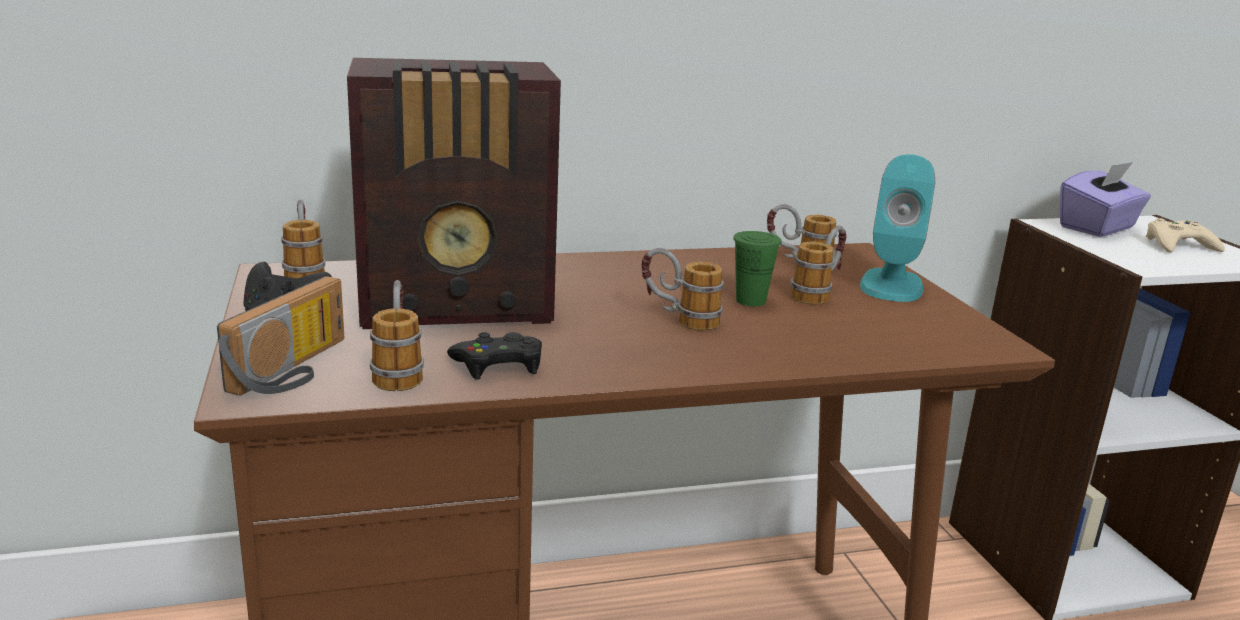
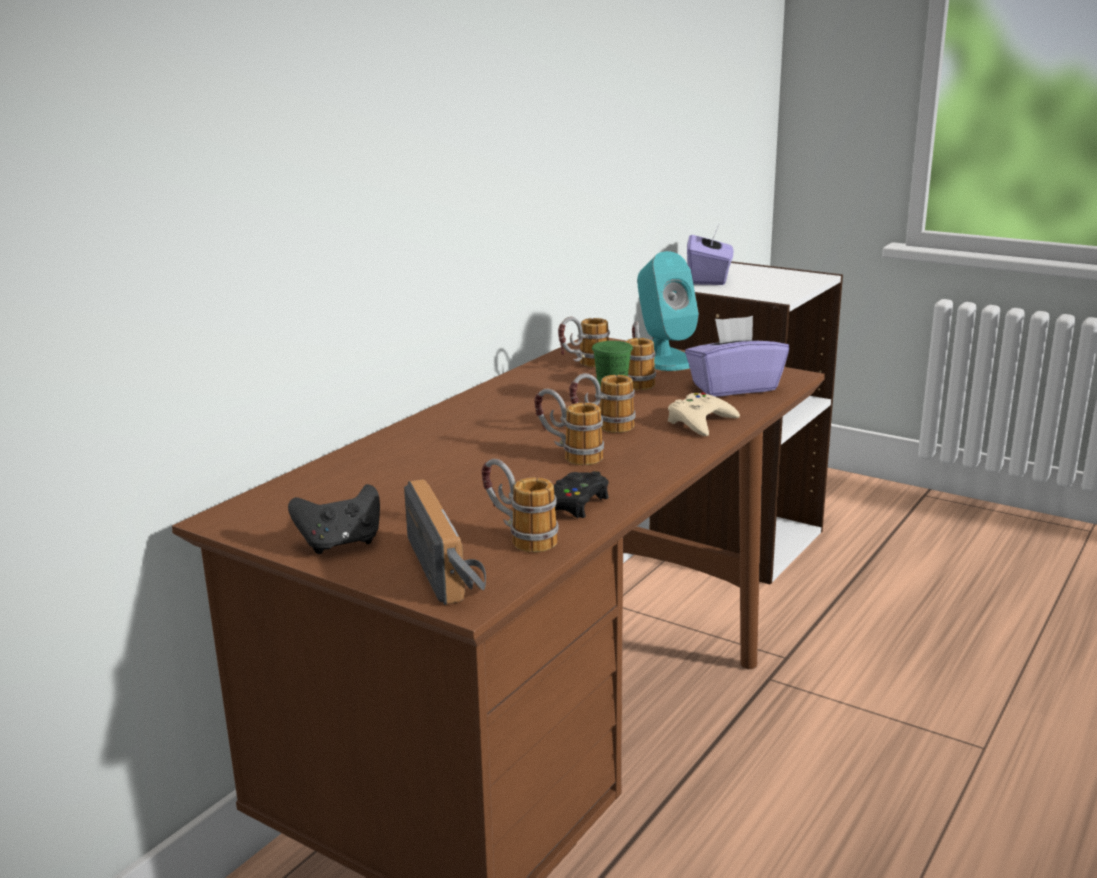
camera: 40 degrees left, 0 degrees up
mug [281,199,325,278] -> mug moved to [534,389,604,465]
radio [347,58,561,329] -> none
beige game controller [1146,218,1225,253] -> beige game controller moved to [668,393,740,436]
none -> purple tissue box [685,316,789,397]

